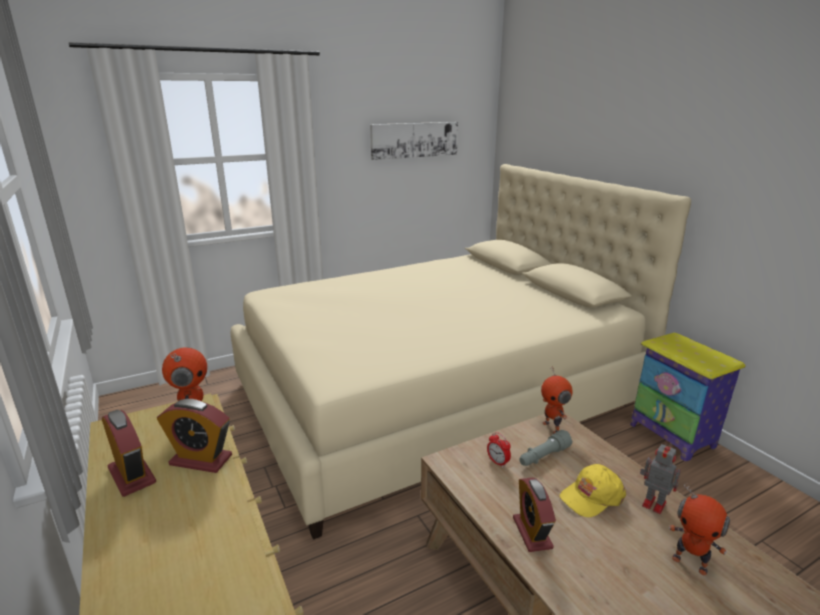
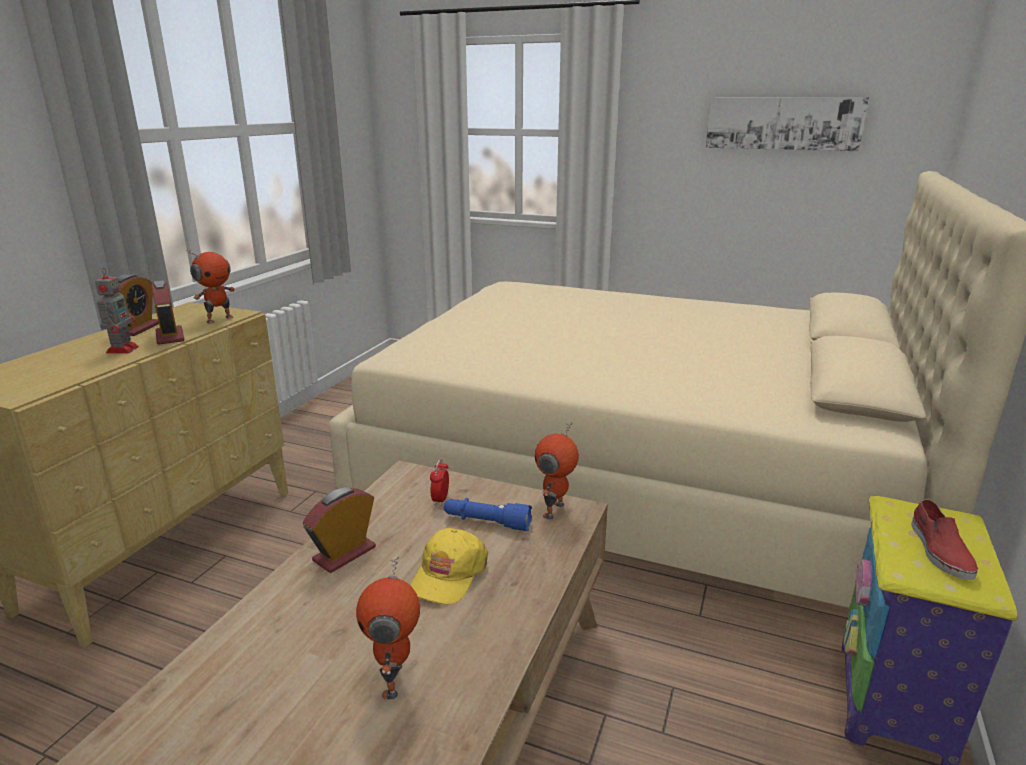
camera: 50 degrees right, 0 degrees up
grey flashlight [519,430,572,466] -> blue flashlight [444,498,532,531]
yellow cap [560,464,626,517] -> yellow cap turned 90 degrees counterclockwise [410,528,488,604]
toy robot [640,441,681,514] -> toy robot moved to [95,268,139,353]
none -> red shoe [911,499,978,580]

